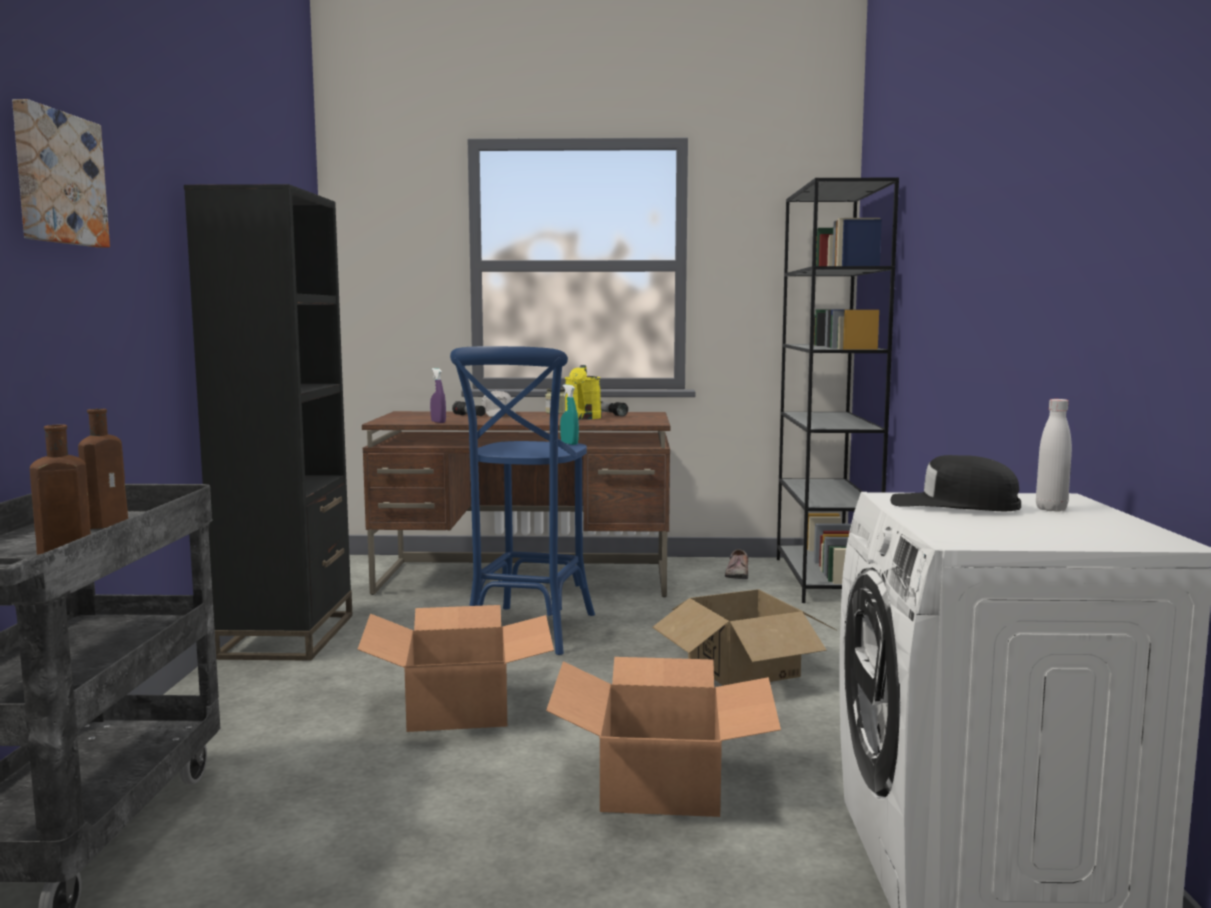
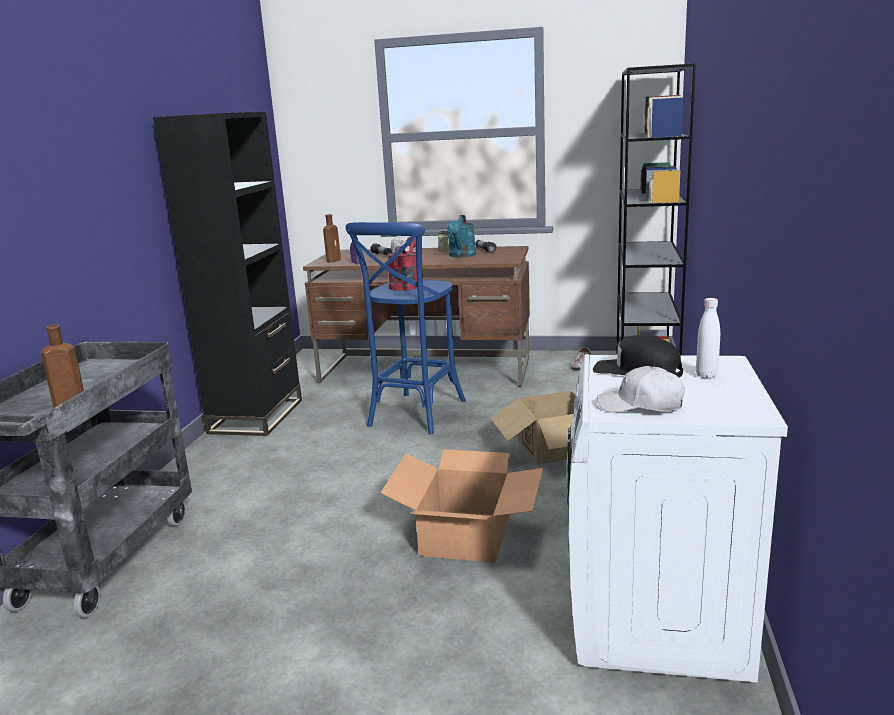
camera: 10 degrees right, 10 degrees up
picture [12,99,110,247] -> none
brown bottle [78,409,128,529] -> brown bottle moved to [323,214,341,262]
cardboard box [357,605,554,732] -> none
turquoise spray bottle [560,384,579,445] -> none
yellow watering can [565,365,602,420] -> turquoise watering can [447,215,476,258]
none -> red watering can [387,237,417,291]
none -> white cap [597,366,684,413]

